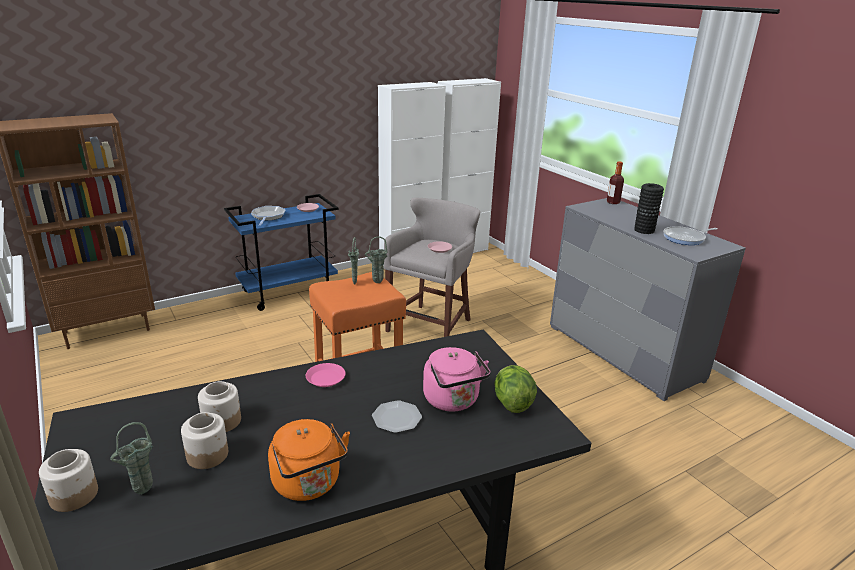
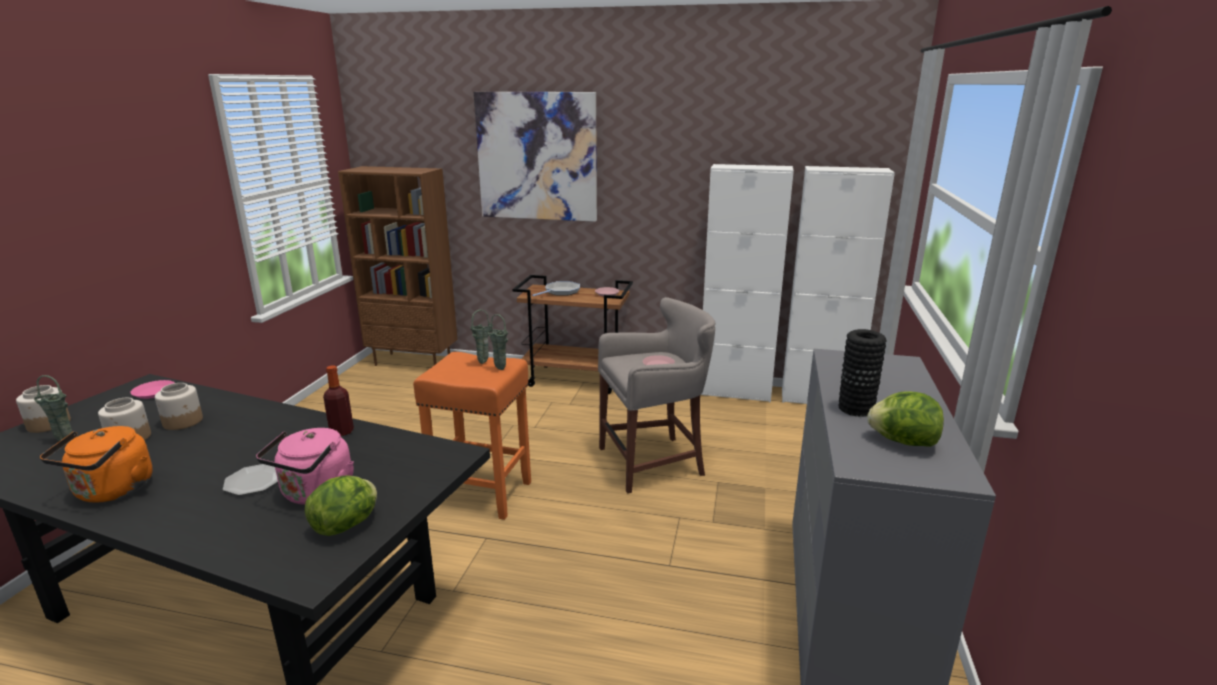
camera: 45 degrees right, 5 degrees down
blue cart [224,194,339,311] -> brown cart [512,275,633,394]
pink plate [306,363,346,387] -> pink plate moved to [130,380,175,399]
bottle [607,161,624,204] -> bottle moved to [323,365,354,436]
frying pan [664,226,718,245] -> lettuce [867,391,944,447]
none -> picture [474,92,597,222]

